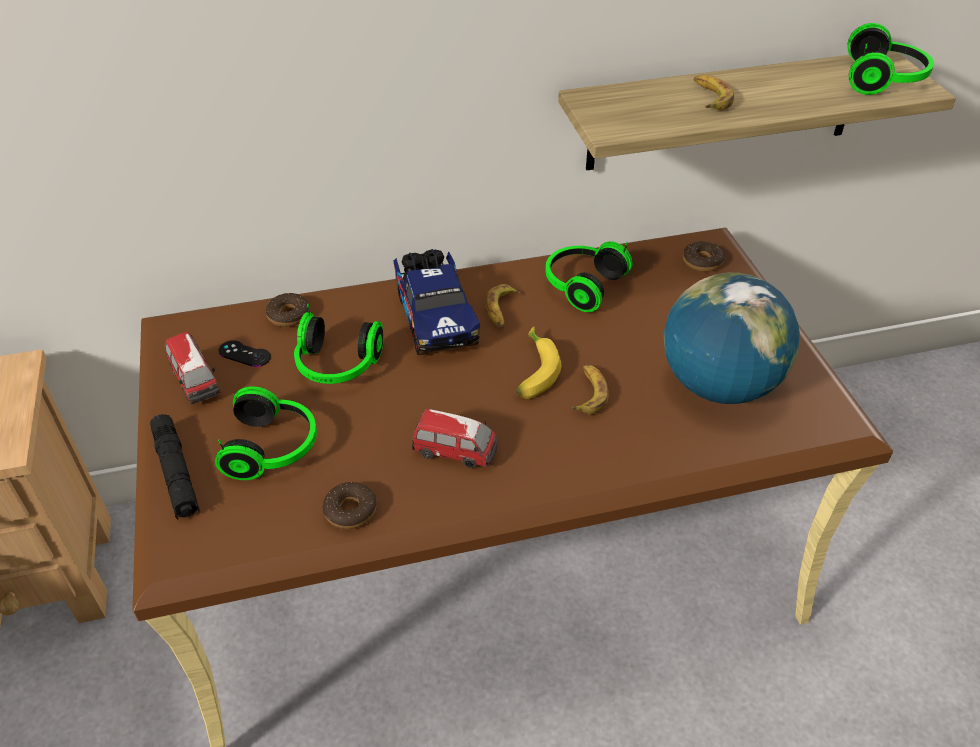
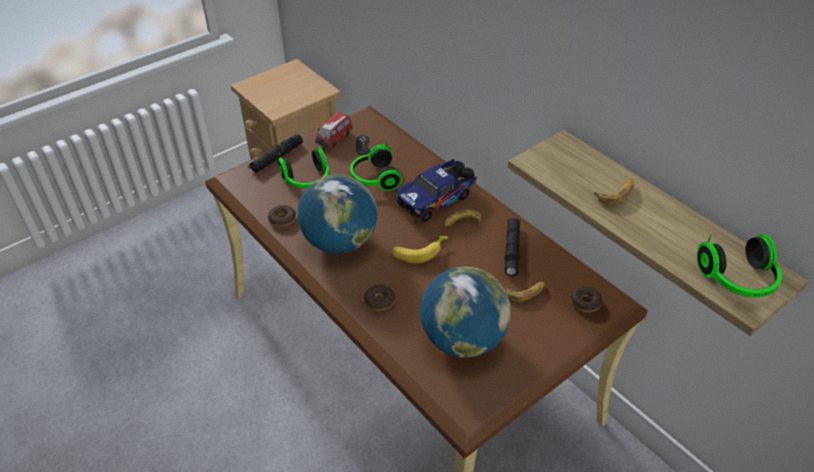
camera: 65 degrees right, 0 degrees up
donut [266,293,310,327] -> donut moved to [364,284,395,311]
toy car [412,409,498,468] -> globe [298,174,377,254]
headphones [545,241,633,312] -> black flashlight [505,218,520,276]
banana [572,365,609,415] -> banana moved to [505,281,545,302]

